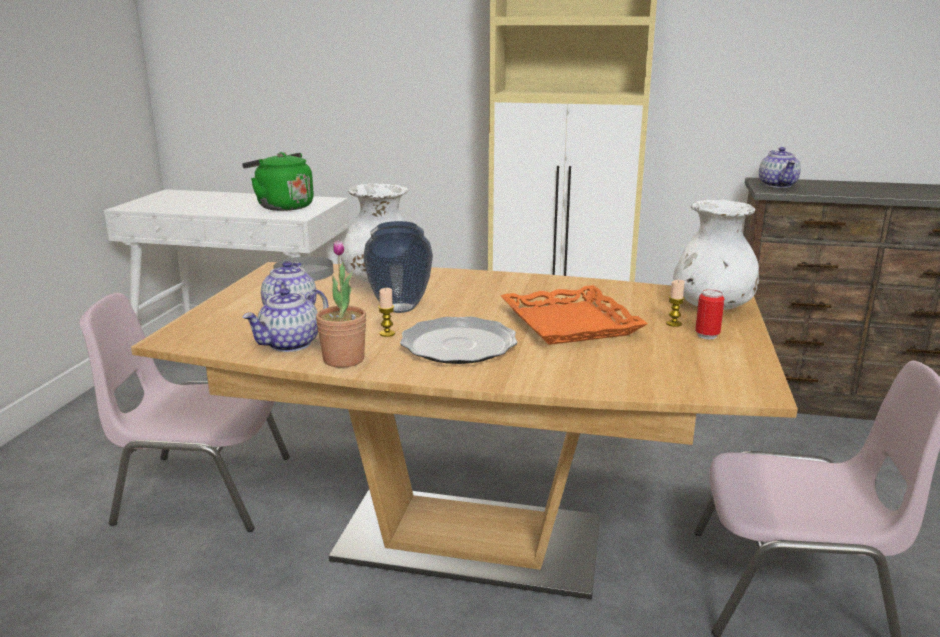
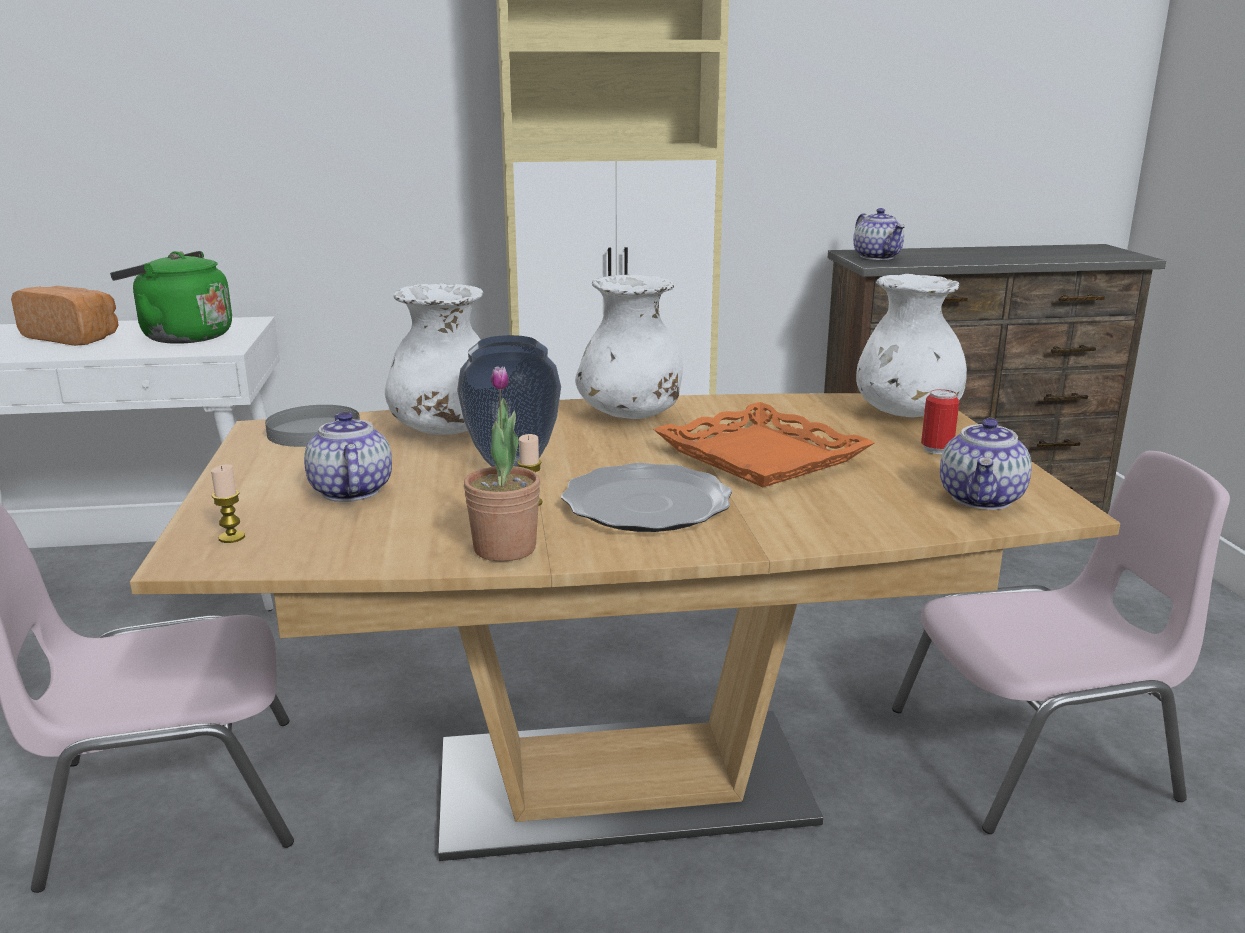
camera: 20 degrees left, 0 degrees up
teapot [242,288,329,352] -> teapot moved to [940,418,1032,510]
candle [666,280,685,327] -> candle moved to [211,464,245,543]
none -> bread [11,286,119,346]
none -> white vase [575,275,683,419]

